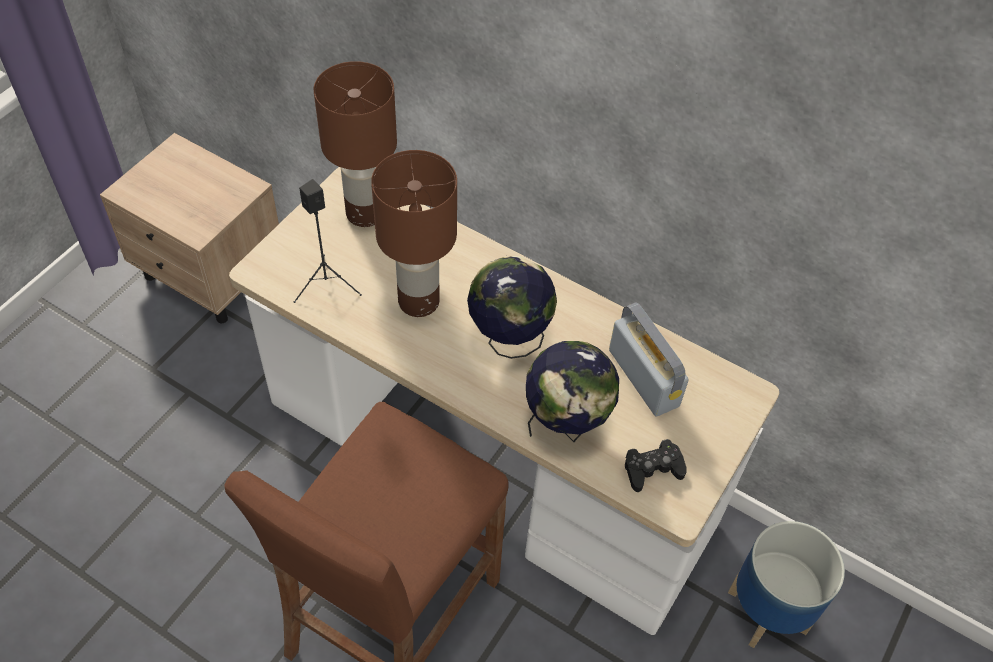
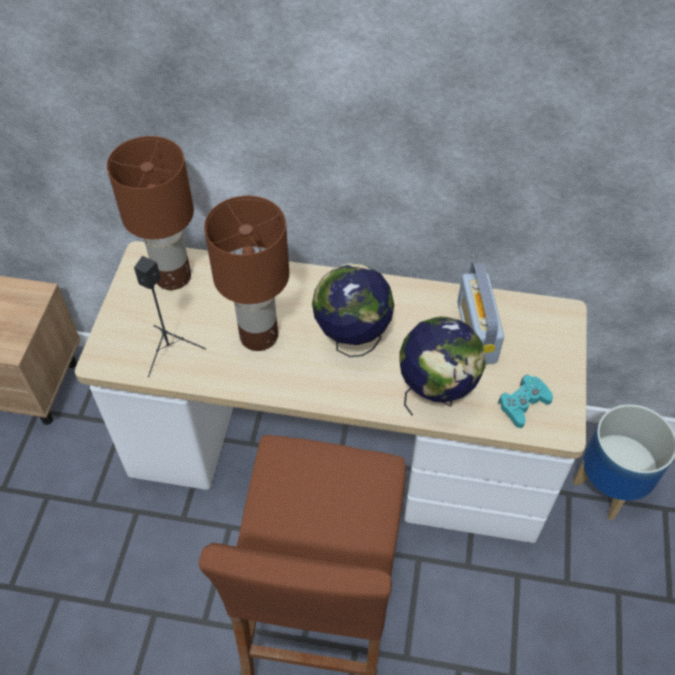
camera: 20 degrees left, 0 degrees up
radio [609,303,689,416] -> radio turned 135 degrees counterclockwise [458,262,504,364]
black game controller [625,439,687,492] -> turquoise game controller [498,375,553,428]

